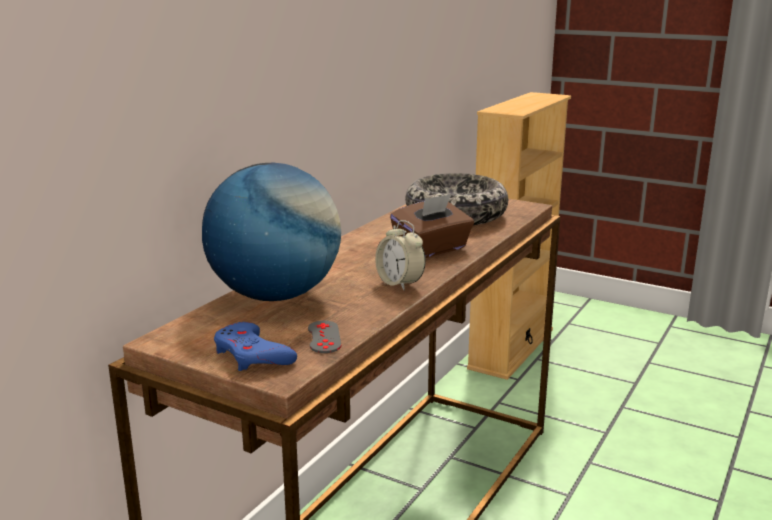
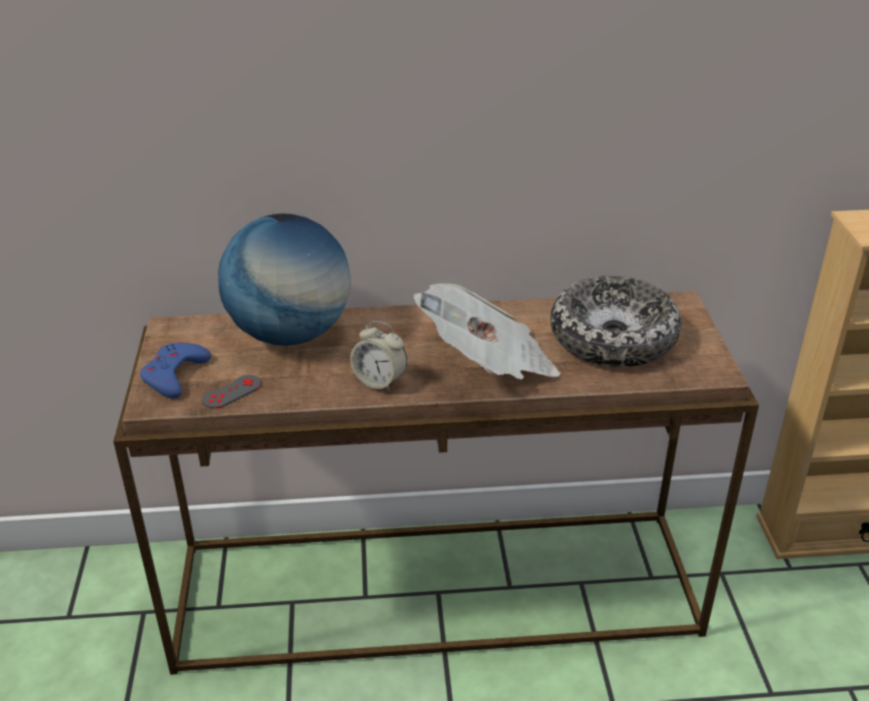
camera: 55 degrees right, 15 degrees up
alarm clock [375,220,426,291] -> alarm clock turned 75 degrees counterclockwise [350,321,407,392]
brown tissue box [390,194,474,258] -> newspaper [413,283,561,379]

